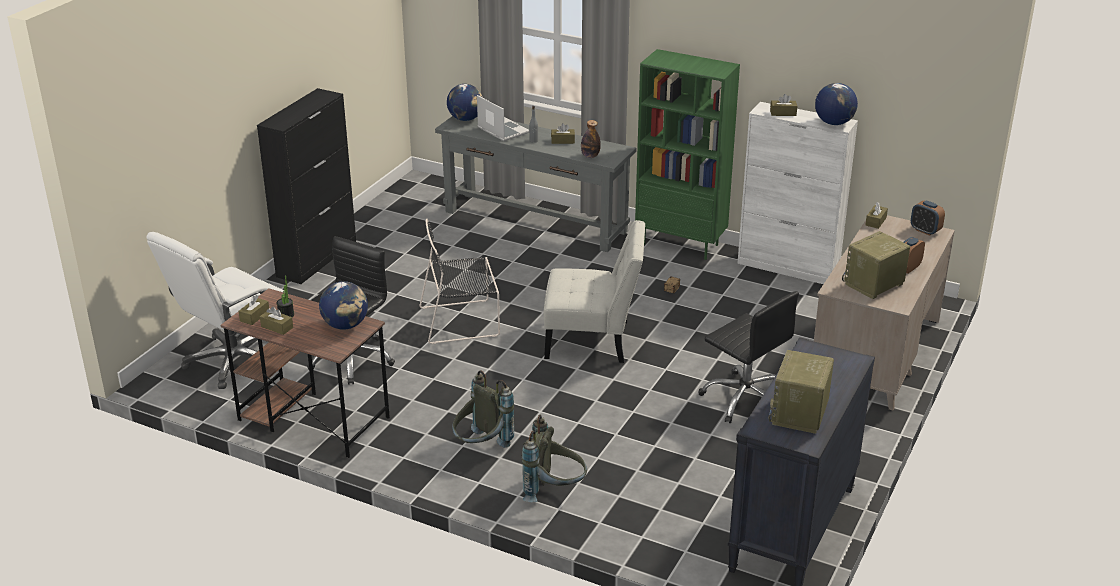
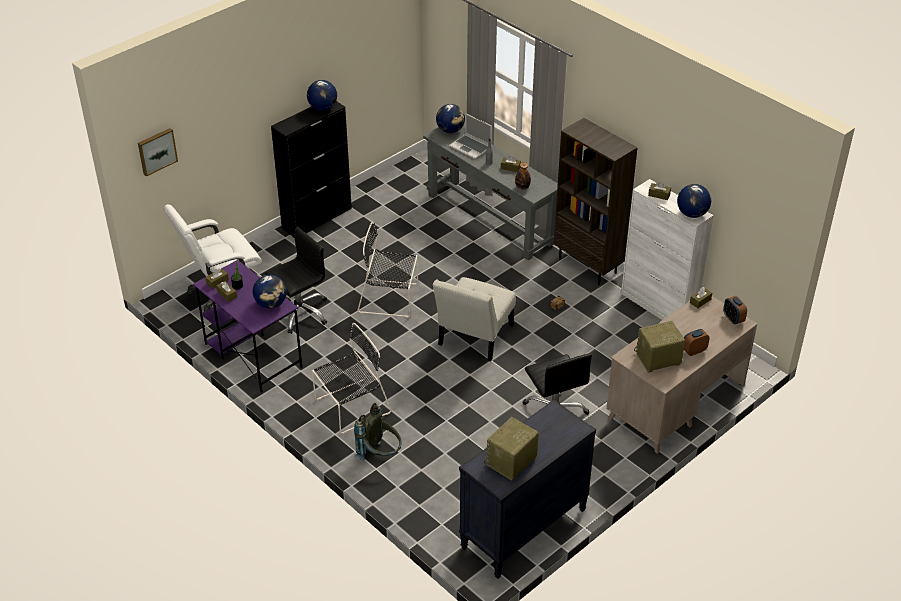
camera: 20 degrees right, 10 degrees up
brown desk [220,288,390,458] -> purple desk [193,260,302,392]
grey backpack [452,370,514,448] -> black chair [312,323,392,434]
laptop [477,95,529,141] -> laptop turned 150 degrees clockwise [449,113,492,159]
white chair [544,220,645,363] -> white chair turned 90 degrees clockwise [433,277,516,362]
green bookcase [635,49,740,260] -> brown bookcase [554,118,638,285]
none -> picture [138,128,178,177]
none -> globe [307,80,337,111]

